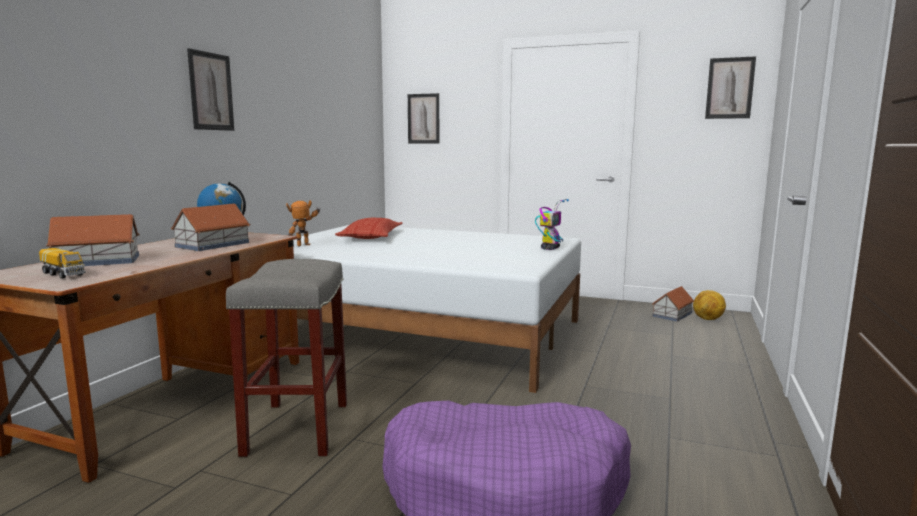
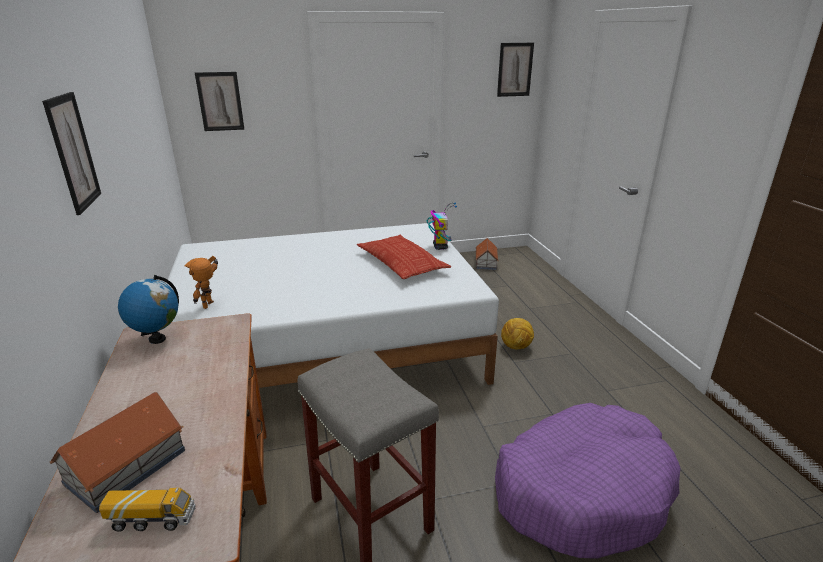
camera: 35 degrees left, 15 degrees up
toy house [171,203,251,251] -> none
pillow [335,218,403,239] -> pillow moved to [357,235,451,279]
football [693,290,726,320] -> football moved to [501,318,534,350]

